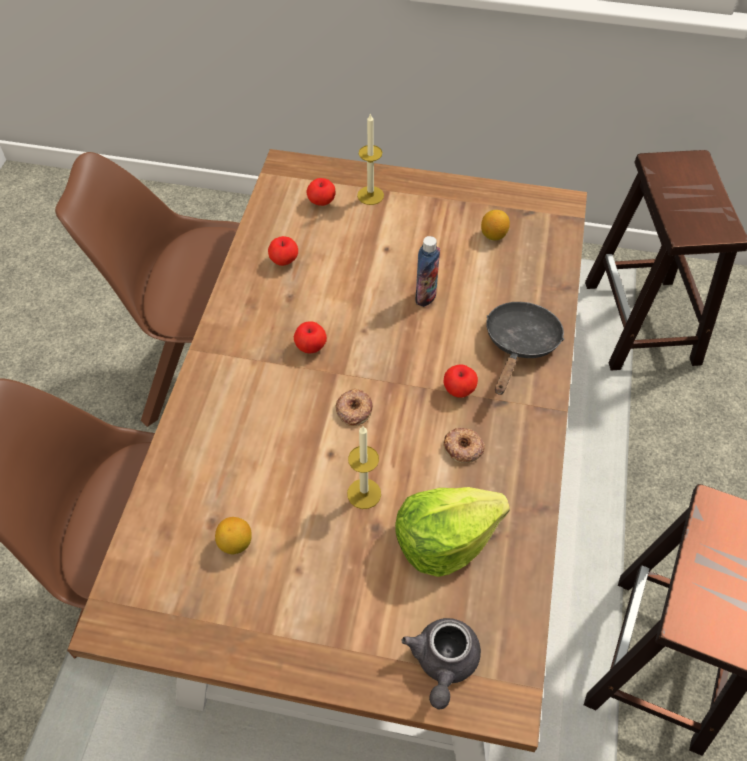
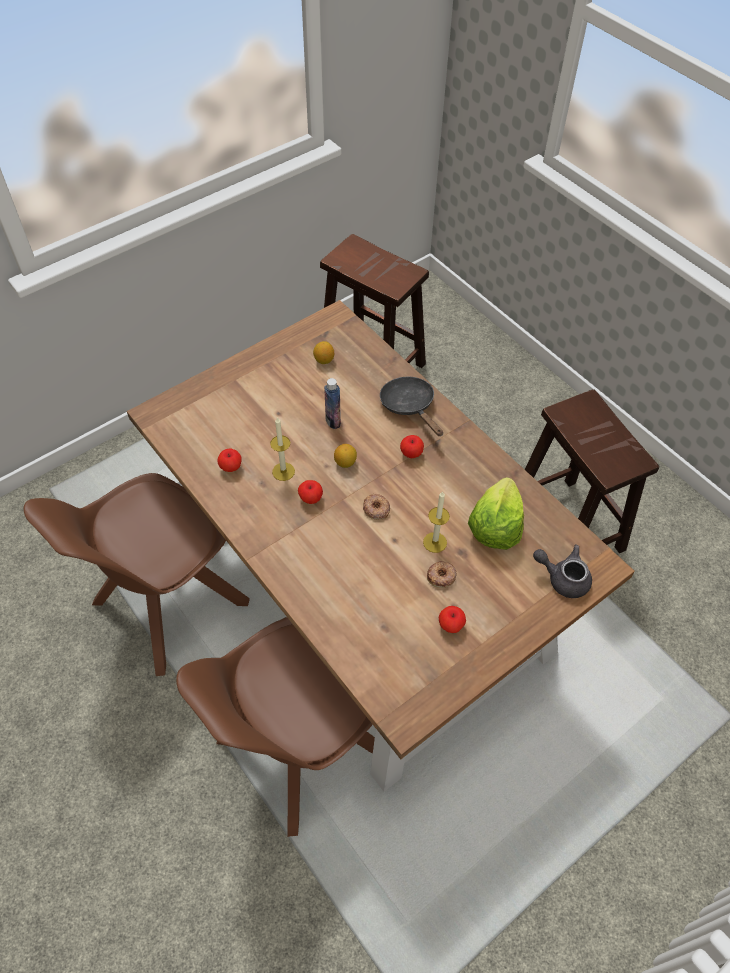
camera: 50 degrees left, 0 degrees up
lemon [215,517,252,554] -> lemon moved to [334,444,357,468]
apple [307,178,336,206] -> apple moved to [439,606,466,633]
candle [357,114,384,205] -> candle moved to [270,418,295,481]
grey teapot [402,618,481,709] -> grey teapot turned 150 degrees clockwise [533,545,592,598]
donut [443,428,485,463] -> donut moved to [427,561,457,588]

